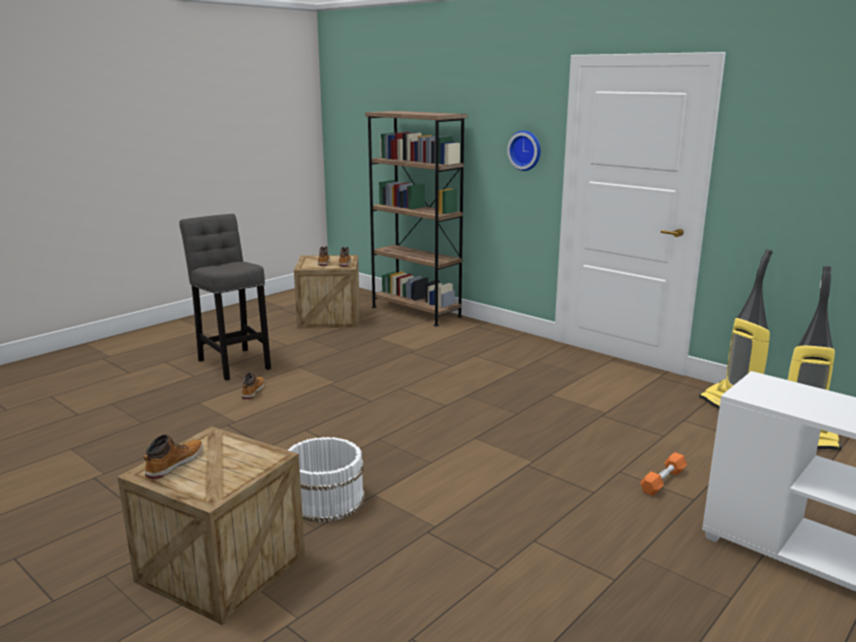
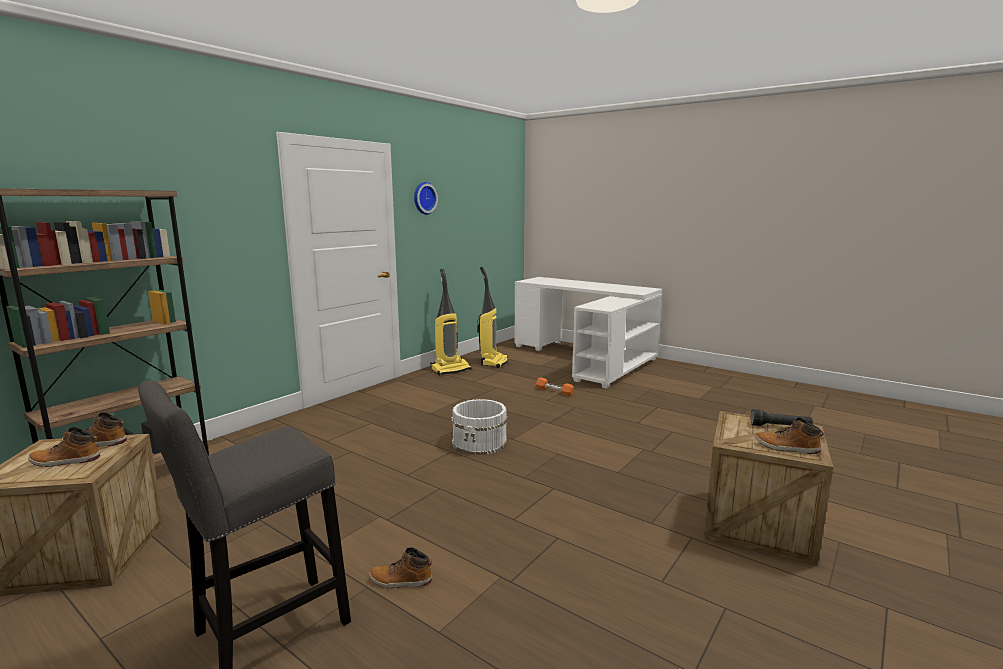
camera: 95 degrees left, 5 degrees down
white bucket [288,437,365,522] -> white bucket moved to [451,399,508,455]
wall clock [507,130,541,171] -> wall clock moved to [414,182,438,215]
none -> black flashlight [751,409,813,426]

